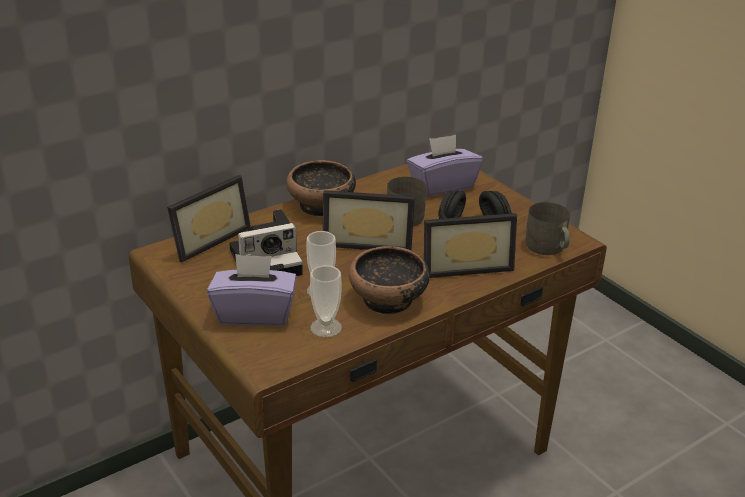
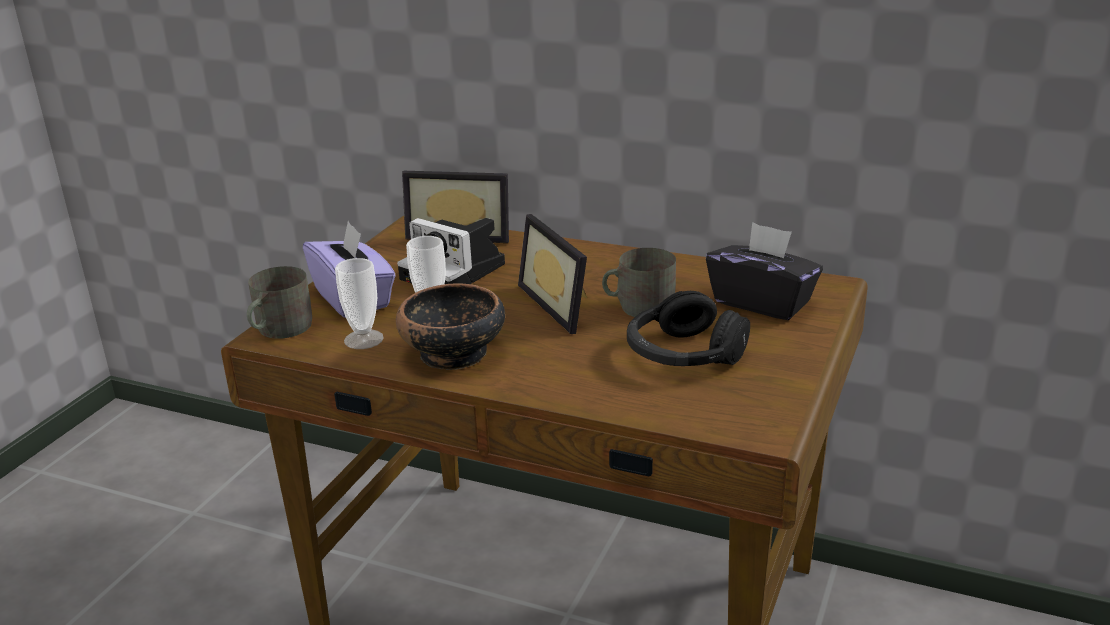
camera: 60 degrees right, 5 degrees down
bowl [286,160,356,217] -> none
purple tissue box [407,135,483,197] -> black tissue box [706,222,823,320]
picture frame [424,213,517,278] -> none
grey mug [526,202,570,255] -> grey mug moved to [247,266,312,339]

